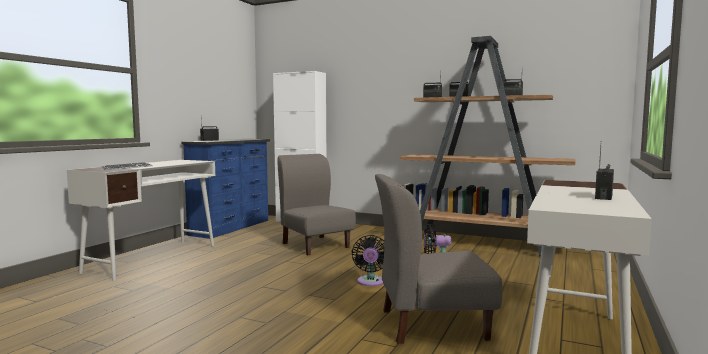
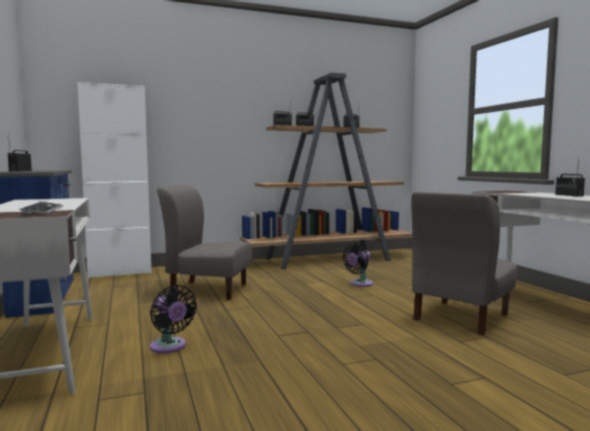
camera: 45 degrees left, 0 degrees up
black fan [352,235,384,286] -> black fan moved to [150,285,197,353]

